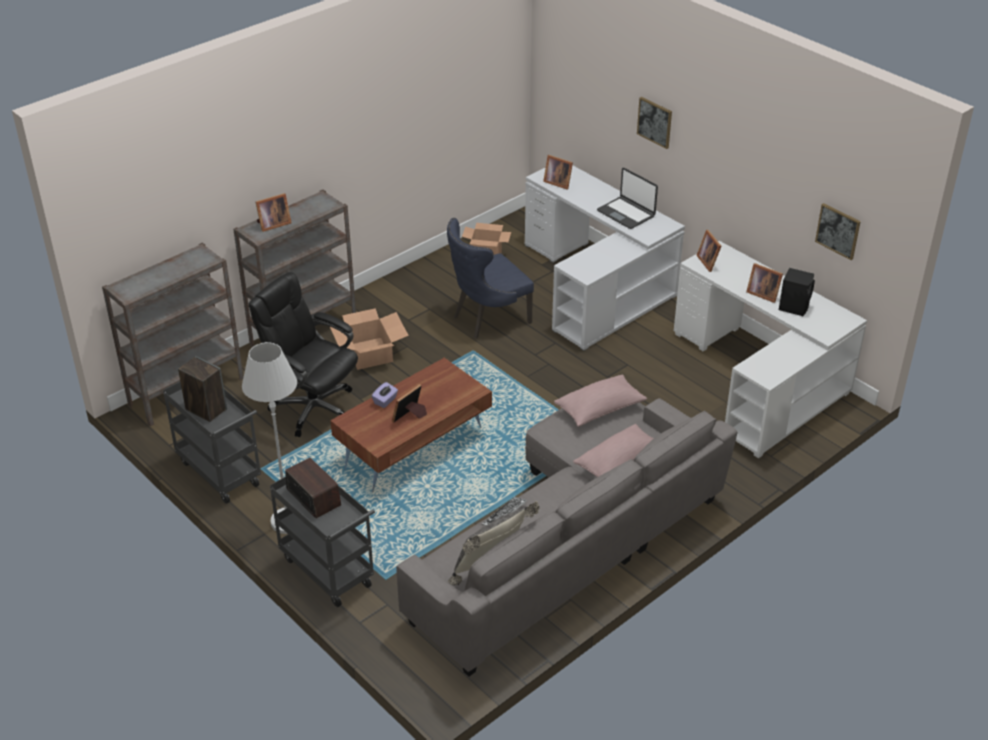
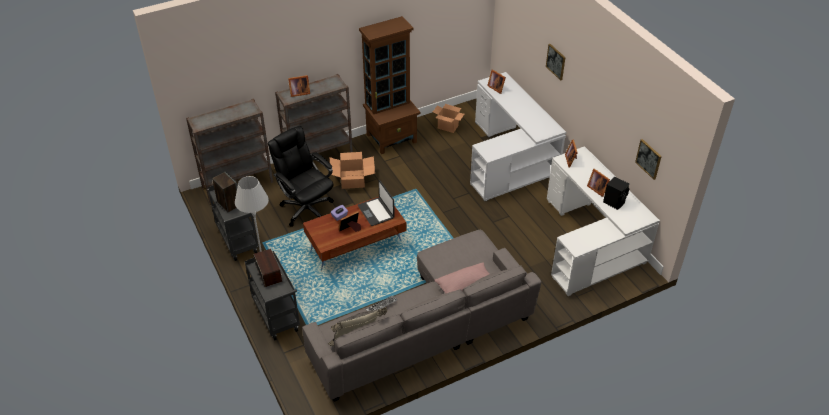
camera: 15 degrees right, 5 degrees up
blue chair [447,218,534,339] -> none
pink pillow [554,375,647,427] -> none
laptop [597,168,658,229] -> laptop moved to [358,180,395,226]
none -> brown cabinet [359,16,420,154]

